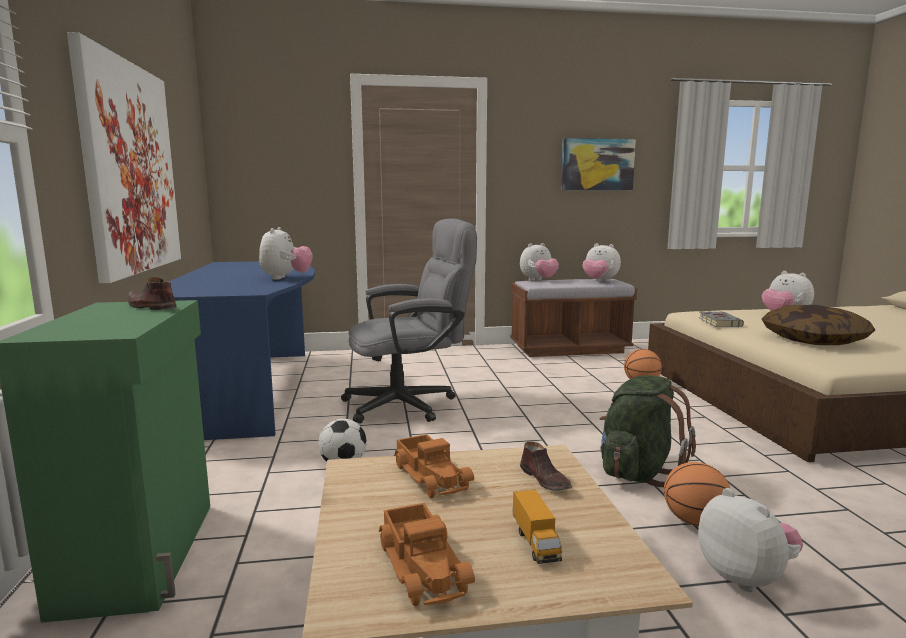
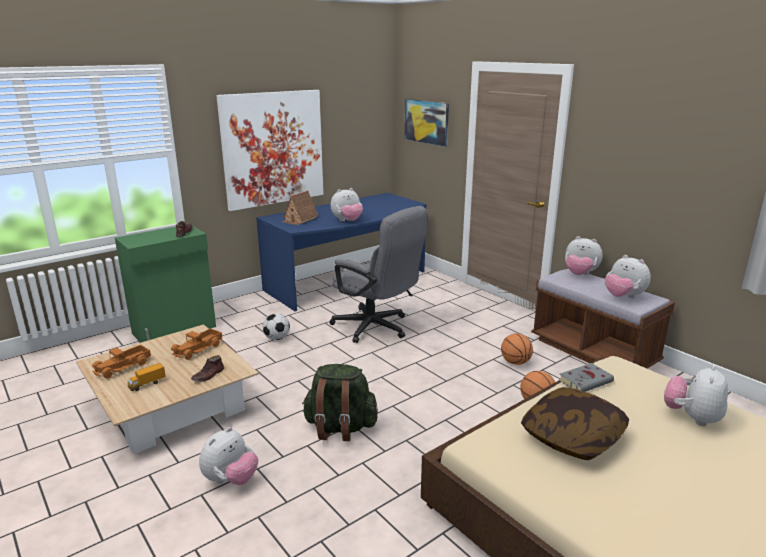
camera: 60 degrees right, 10 degrees up
picture [561,138,636,190] -> picture moved to [405,99,449,147]
plush toy [582,243,621,282] -> plush toy turned 45 degrees counterclockwise [605,255,651,298]
basketball [664,462,731,526] -> basketball moved to [501,333,533,365]
none -> toy house [282,190,318,225]

